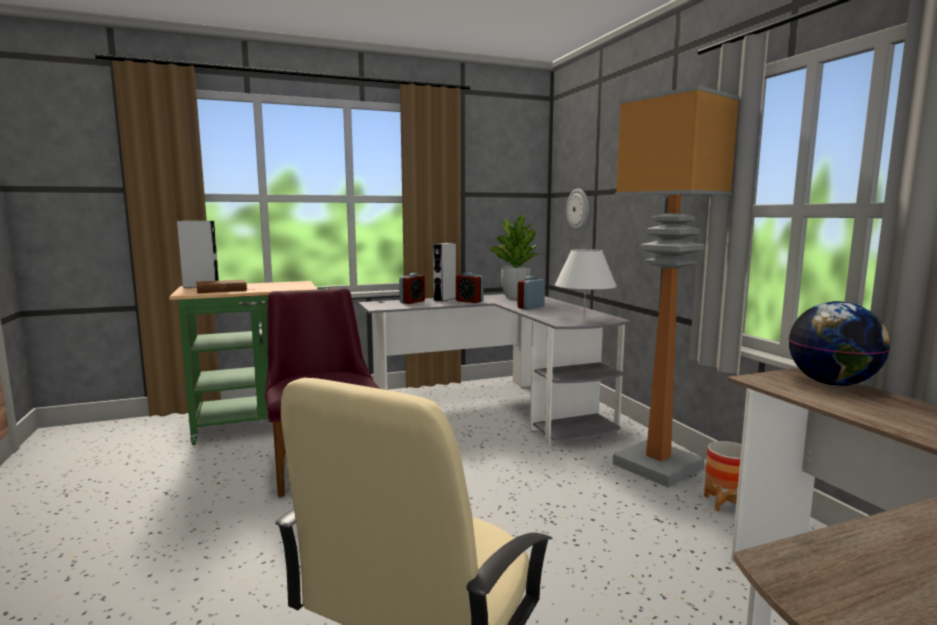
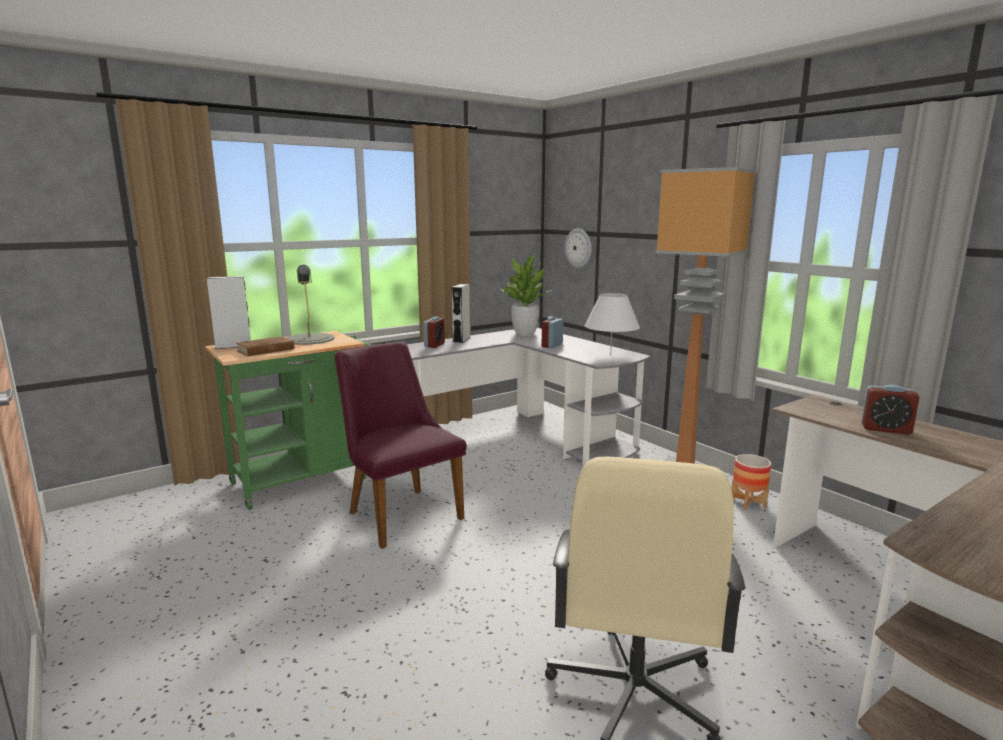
camera: 15 degrees left, 5 degrees up
alarm clock [456,272,484,303] -> alarm clock moved to [861,385,920,435]
globe [789,301,890,386] -> none
none -> grey table lamp [286,265,335,345]

